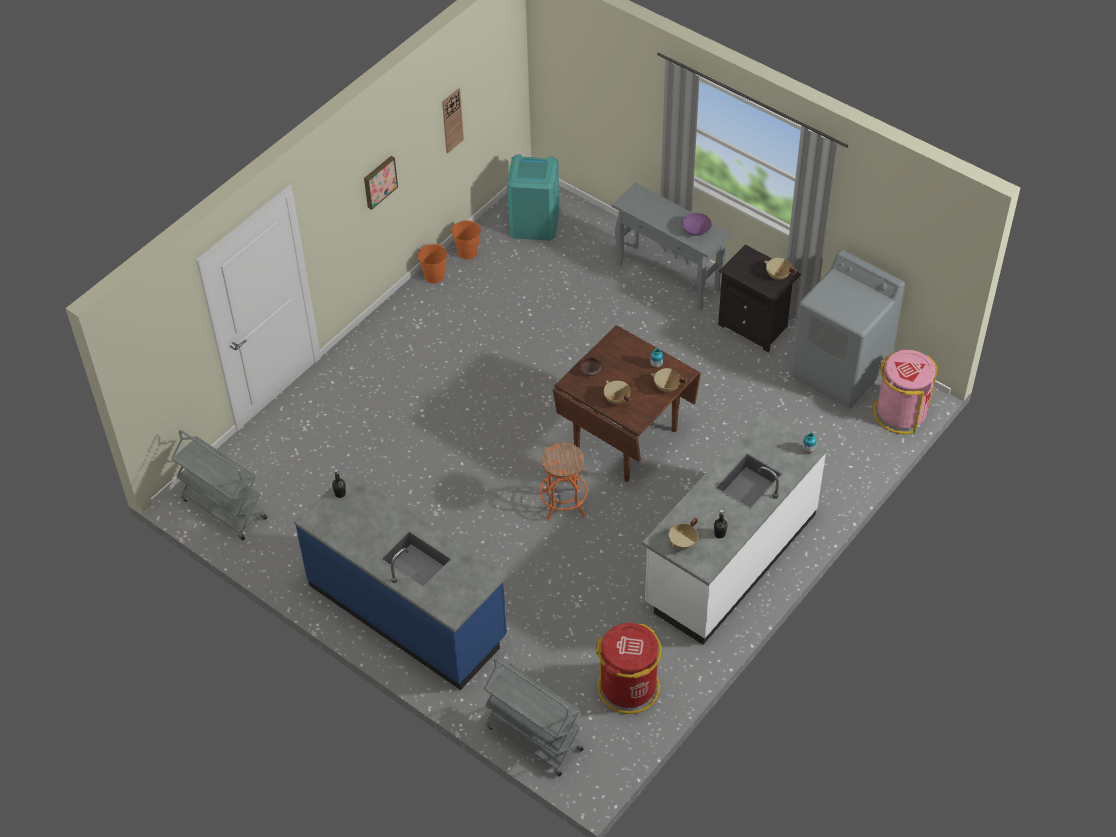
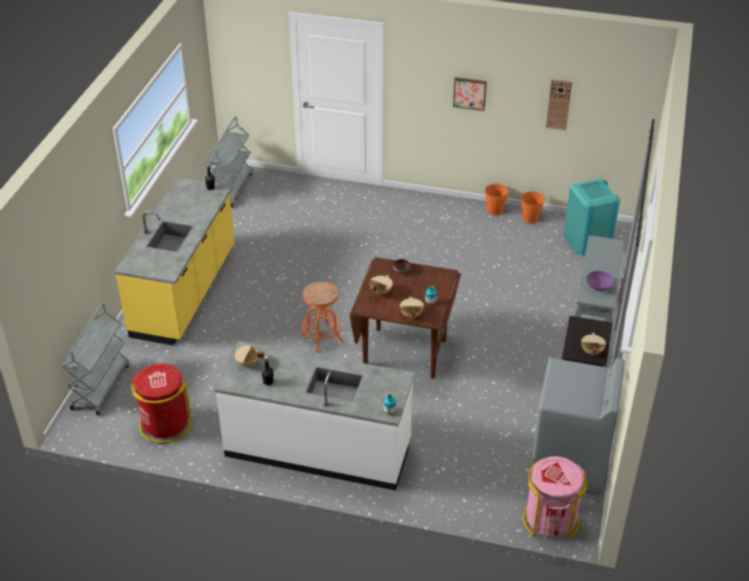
camera: 65 degrees right, 10 degrees down
blue counter [294,471,507,690] -> yellow counter [115,177,235,345]

